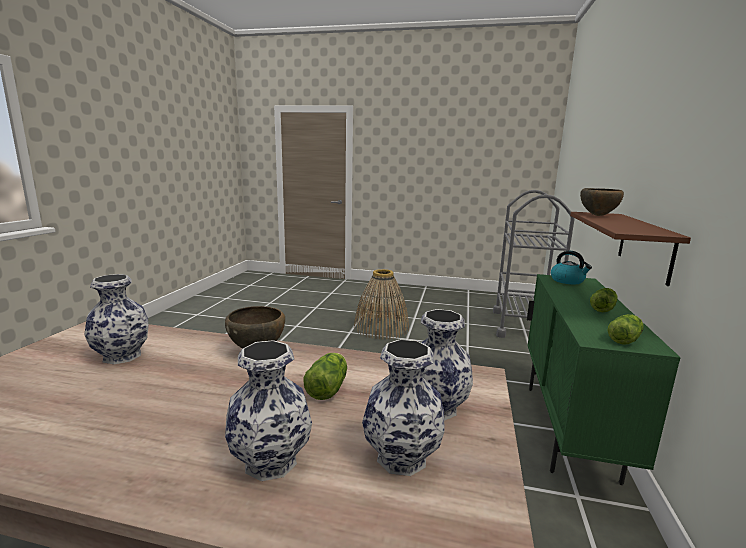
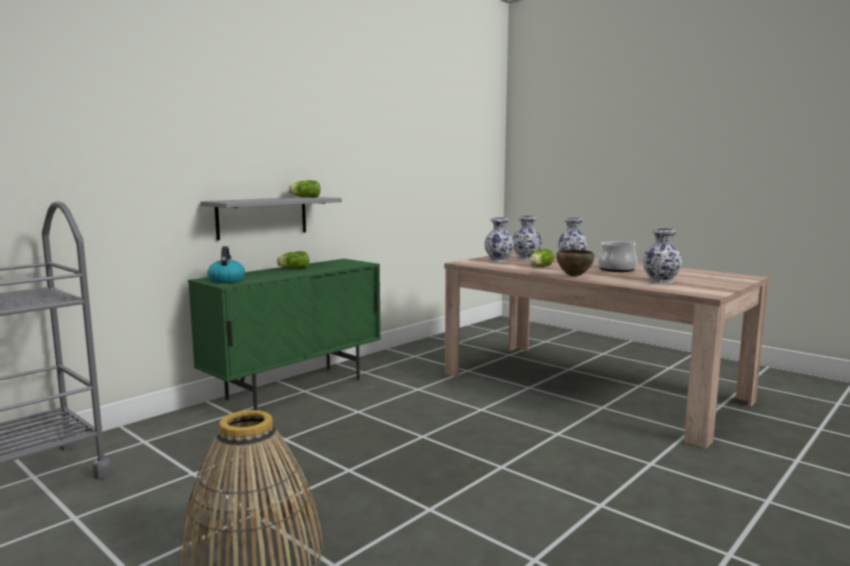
camera: 150 degrees left, 5 degrees down
brown shelf [570,212,691,286] -> grey shelf [200,197,342,240]
brown bowl [580,188,624,216] -> none
lettuce [607,314,644,345] -> lettuce moved to [289,180,320,198]
none -> cooking pot [598,241,638,272]

